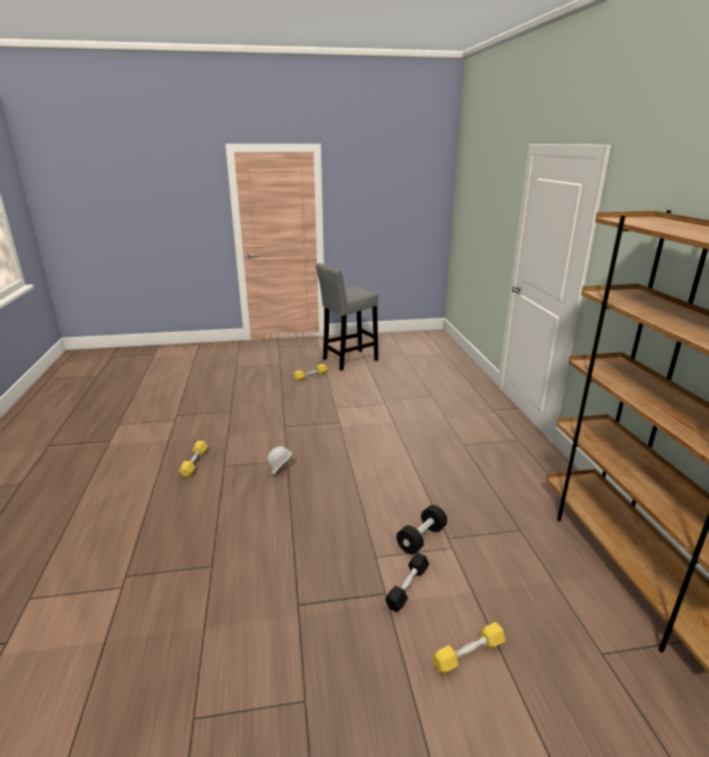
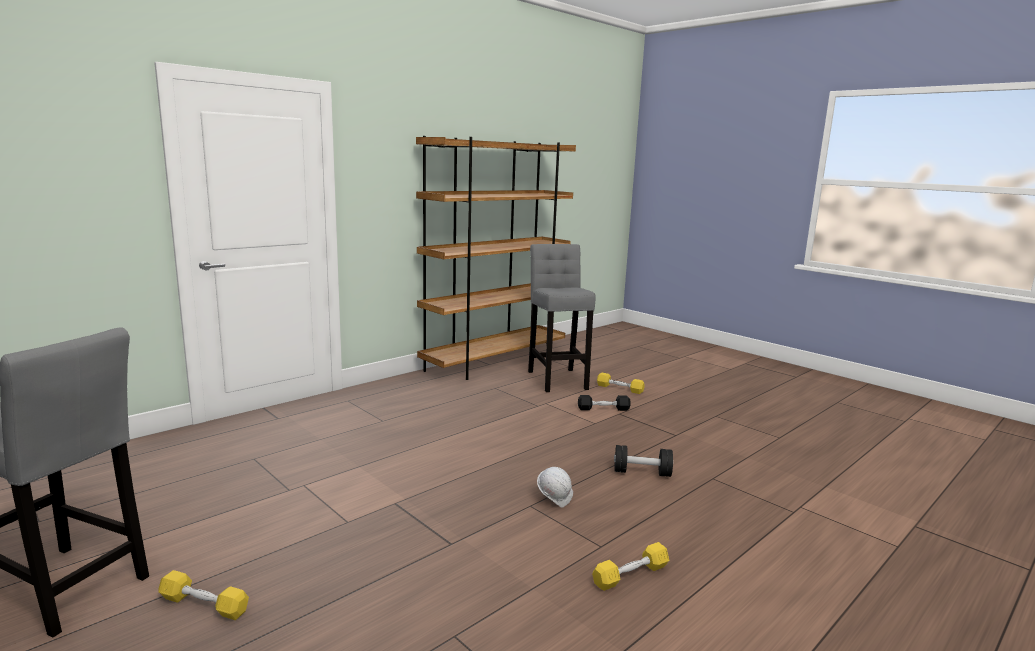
camera: 125 degrees left, 10 degrees down
black dumbbell [396,505,447,554] -> black dumbbell moved to [614,445,673,477]
none -> grey stool [528,244,596,392]

